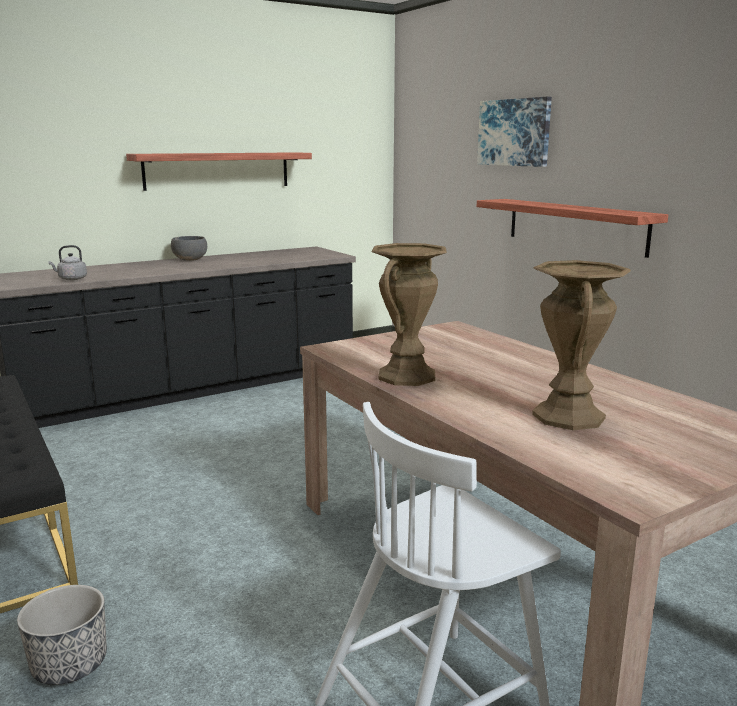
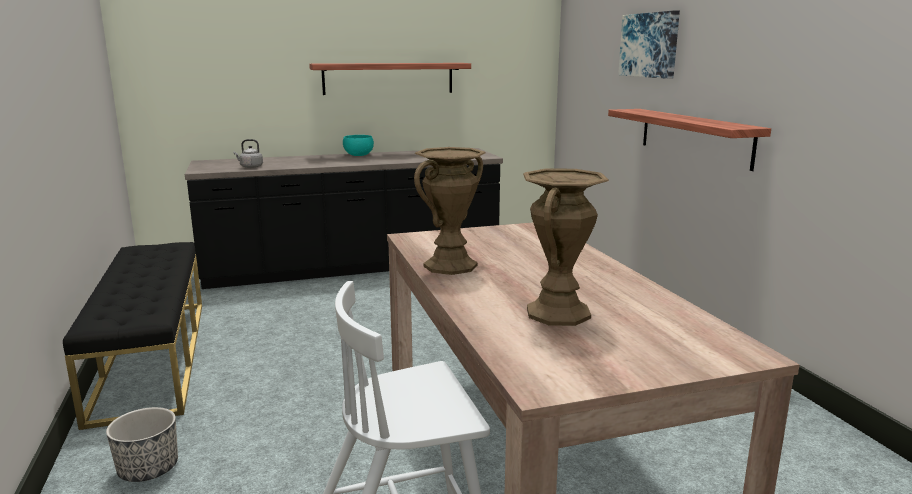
camera: 15 degrees right, 0 degrees up
grey bowl [171,236,207,261] -> turquoise bowl [343,135,374,156]

